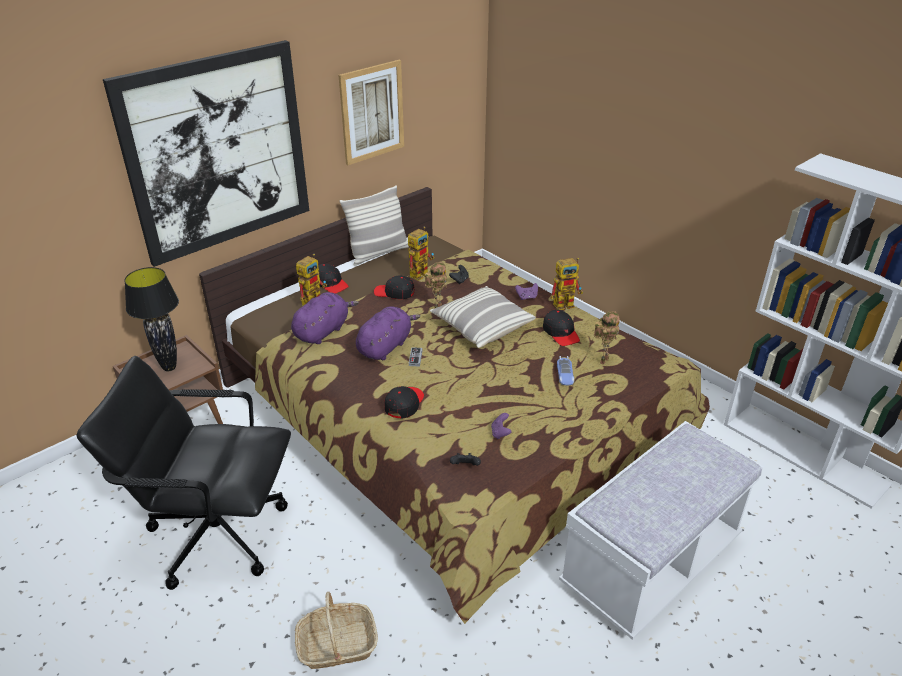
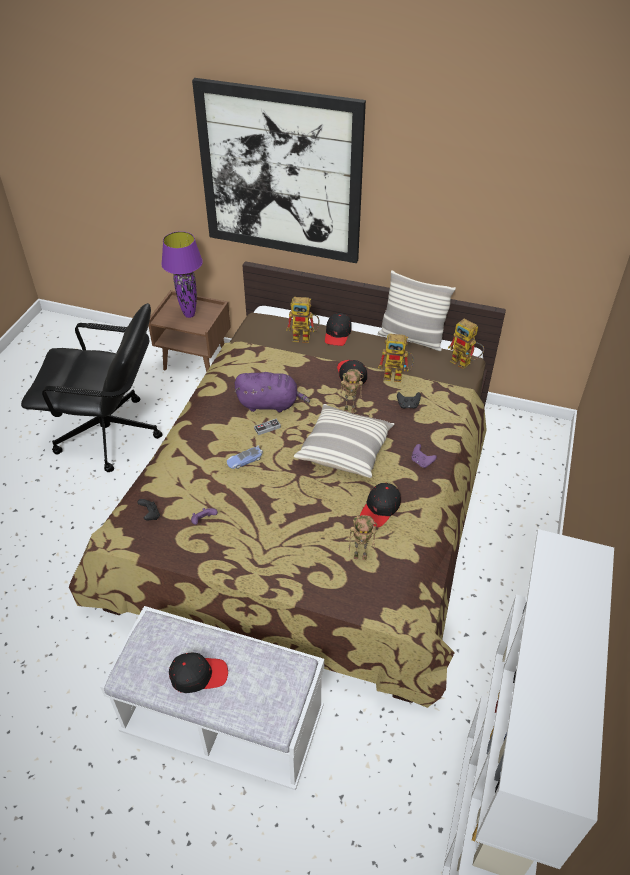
camera: 60 degrees right, 10 degrees up
black office chair [76,356,291,590] -> black office chair turned 120 degrees clockwise [21,303,163,472]
black table lamp [124,267,179,371] -> purple table lamp [161,231,203,318]
purple plush toy [291,292,359,344] -> none
basket [295,592,378,669] -> none
picture [338,60,404,165] -> none
black cap [384,386,424,419] -> black cap moved to [169,653,228,693]
toy robot [550,257,583,310] -> toy robot moved to [448,318,484,369]
toy car [557,356,574,385] -> toy car moved to [227,445,263,469]

